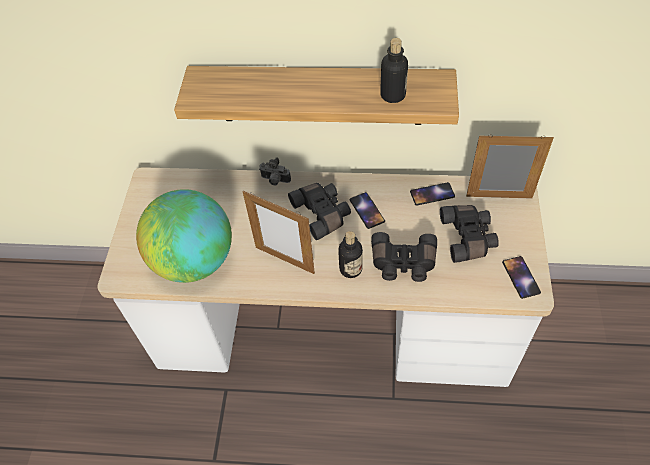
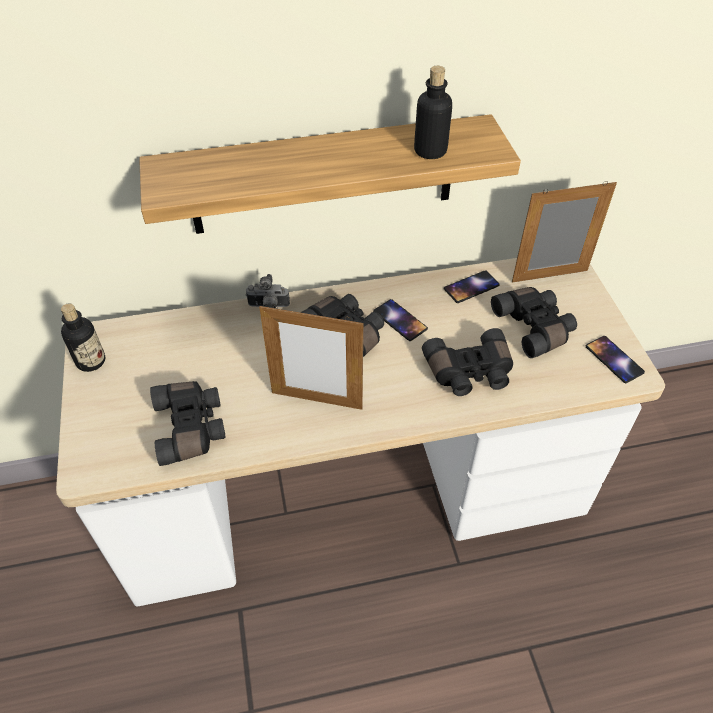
camera: 20 degrees left, 5 degrees down
globe [136,189,232,283] -> black binoculars [150,381,226,466]
bottle [338,231,363,278] -> bottle moved to [61,303,106,372]

